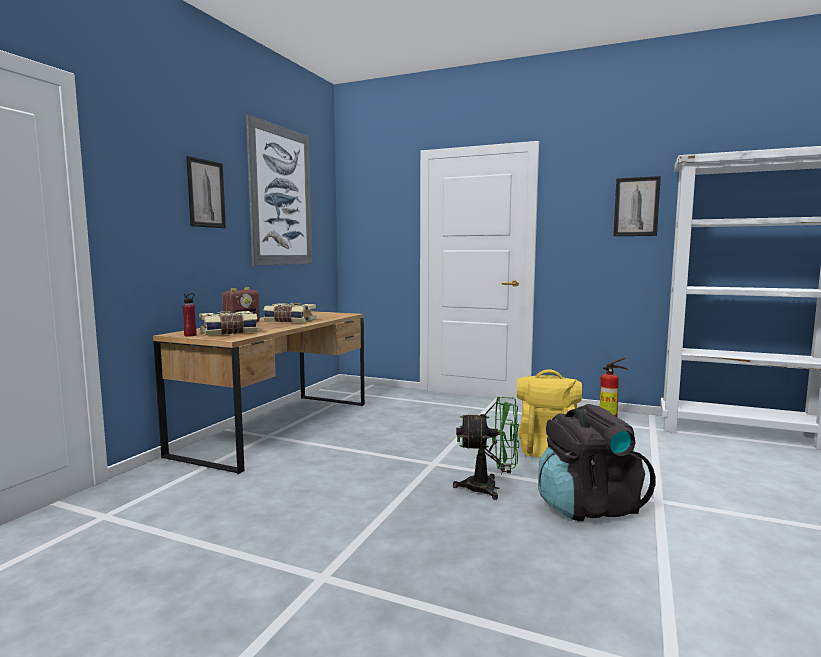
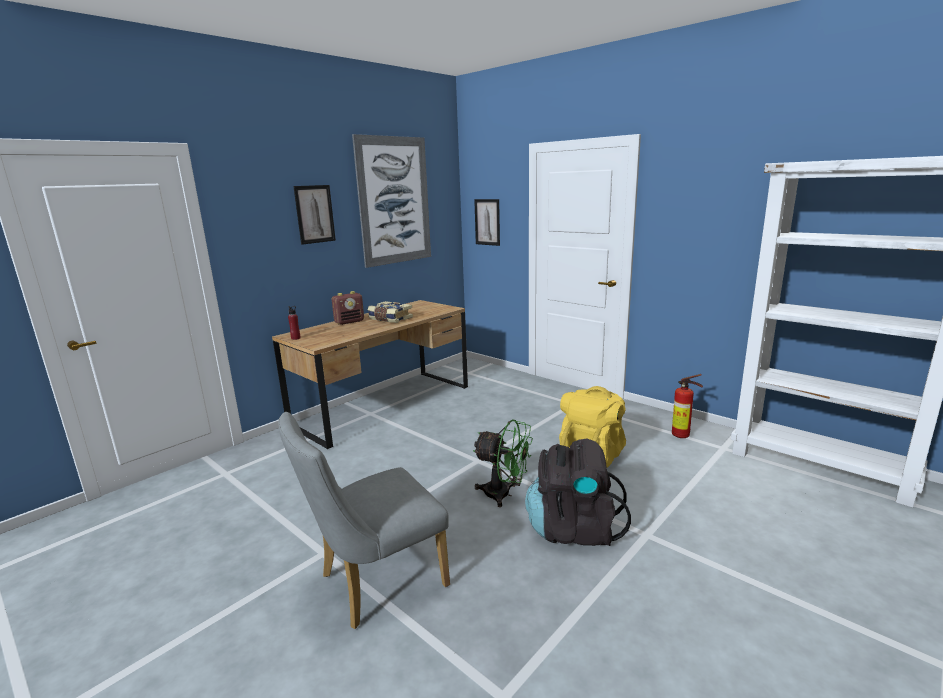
camera: 20 degrees right, 10 degrees up
book [199,311,258,335] -> none
picture [613,176,661,236] -> picture moved to [474,199,500,246]
none -> grey chair [278,412,450,629]

